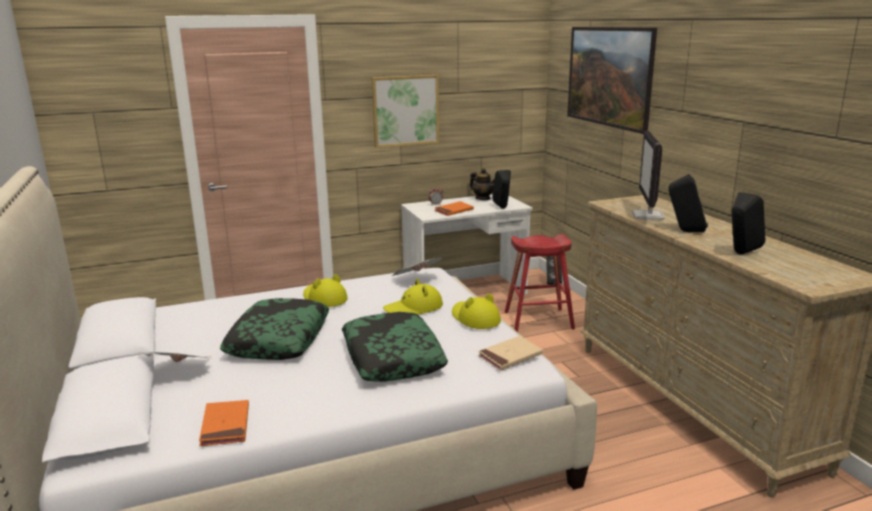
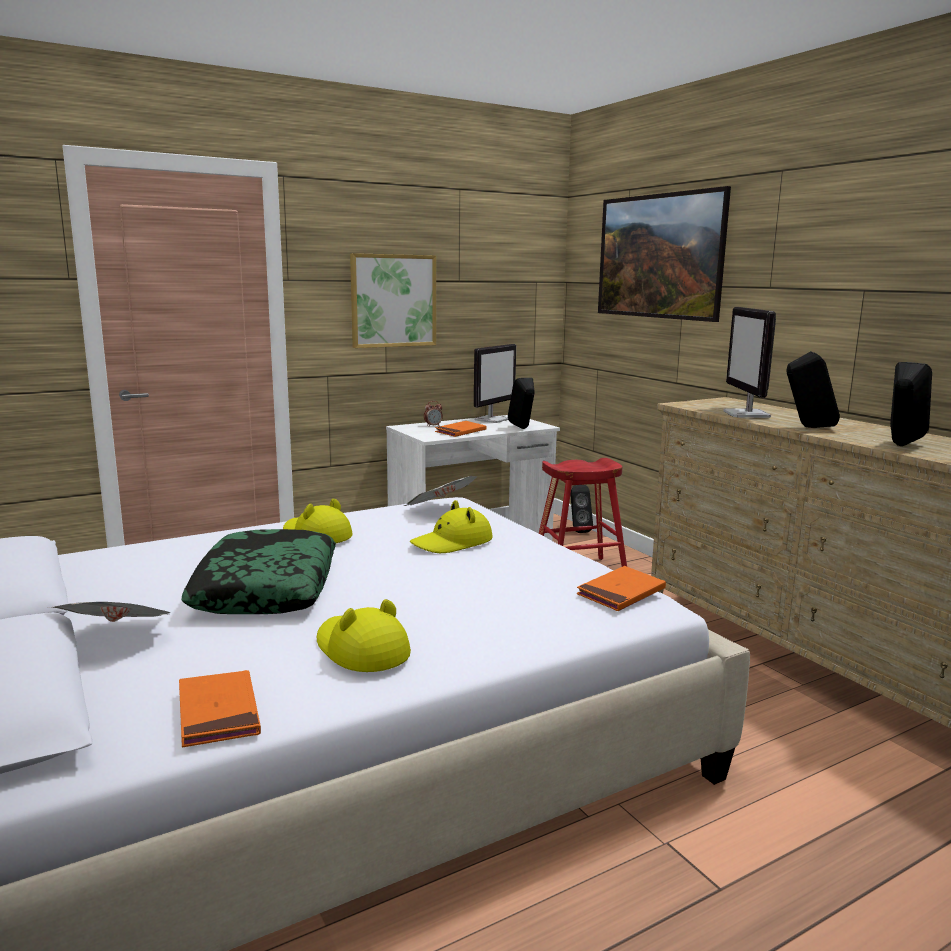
camera: 10 degrees left, 5 degrees down
pillow [342,312,448,382] -> none
yellow hat [452,293,501,329] -> yellow hat moved to [317,599,411,672]
teapot [470,168,495,200] -> monitor [474,344,516,423]
beige book [478,336,543,371] -> orange book [577,566,666,611]

